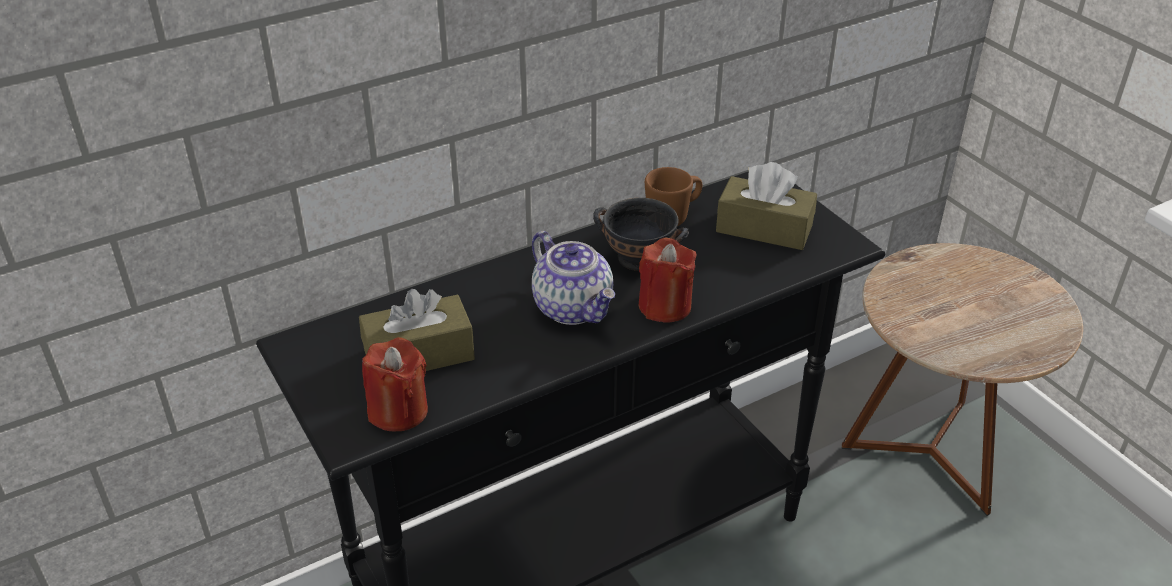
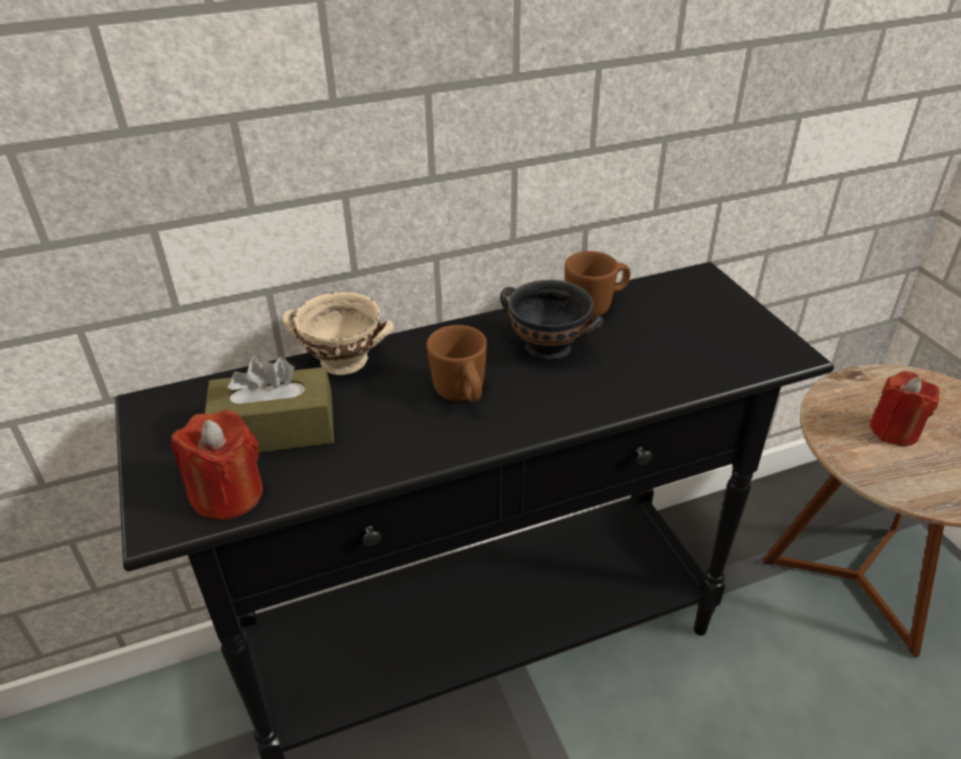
camera: 10 degrees right, 0 degrees up
teapot [532,231,615,325] -> brown mug [426,325,487,402]
red candle [638,238,696,323] -> red candle moved to [870,371,940,446]
brown tissue box [716,162,817,250] -> none
none -> beige bowl [283,292,394,375]

